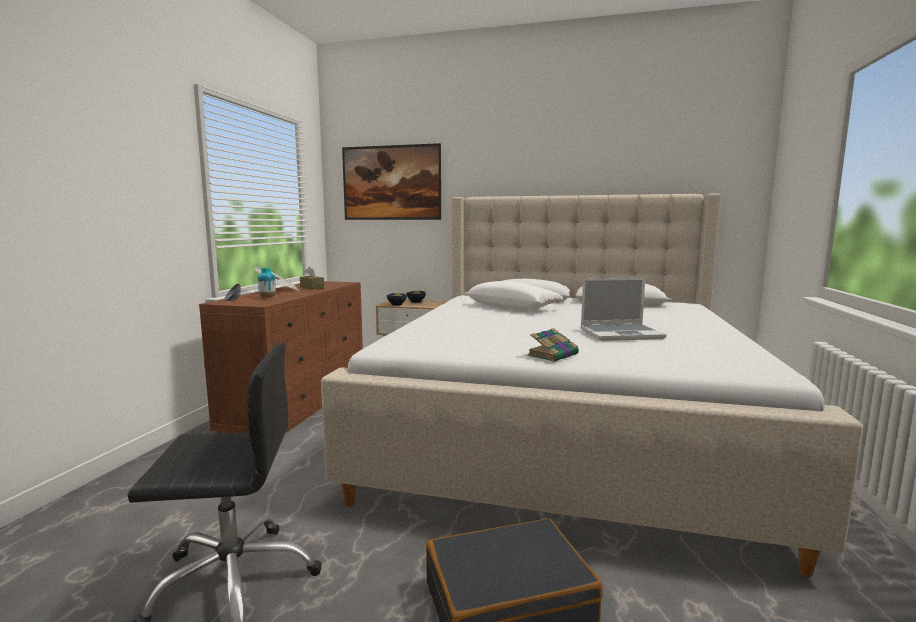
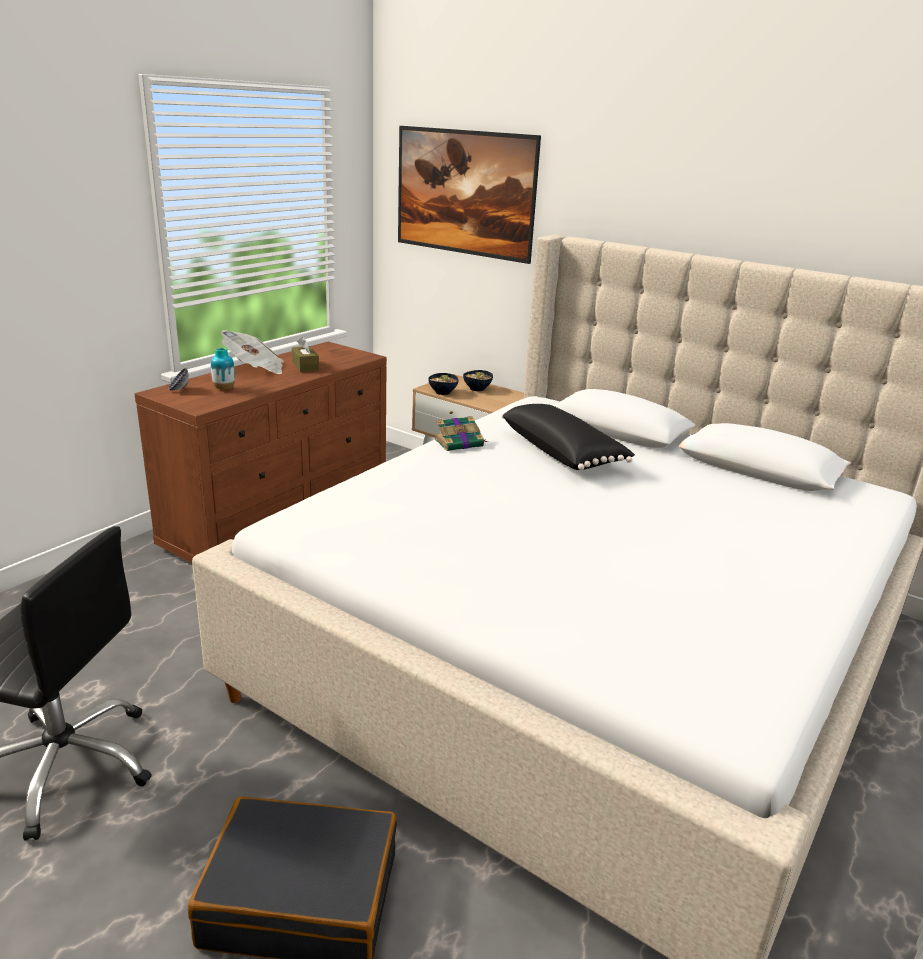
camera: 20 degrees right, 15 degrees up
white pillow [465,281,563,310] -> black pillow [501,404,635,470]
book [527,328,579,362] -> book moved to [434,416,488,451]
laptop [581,278,667,341] -> none

